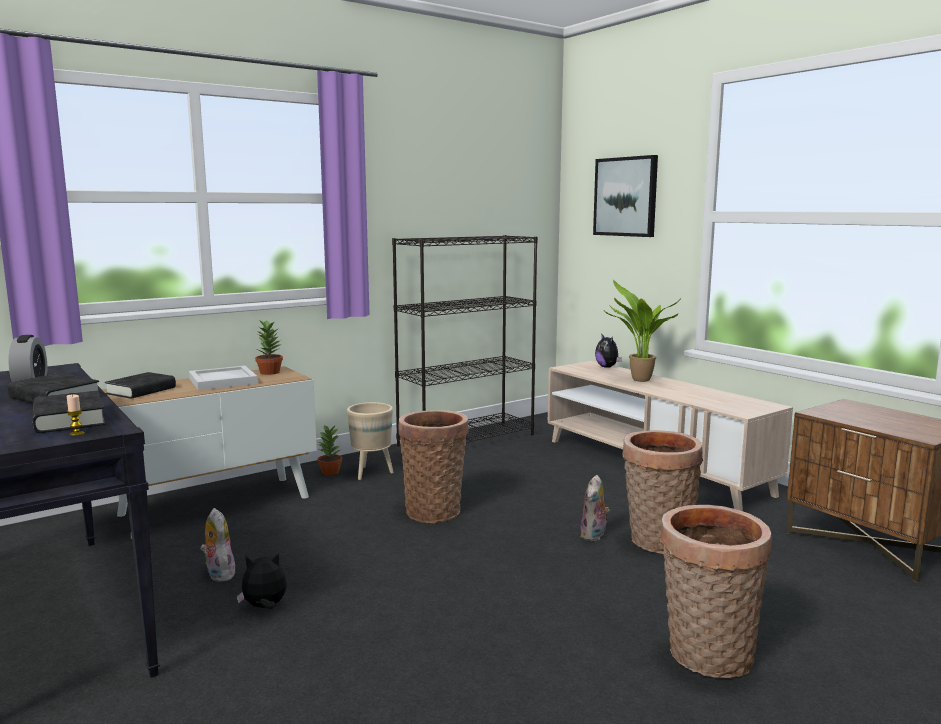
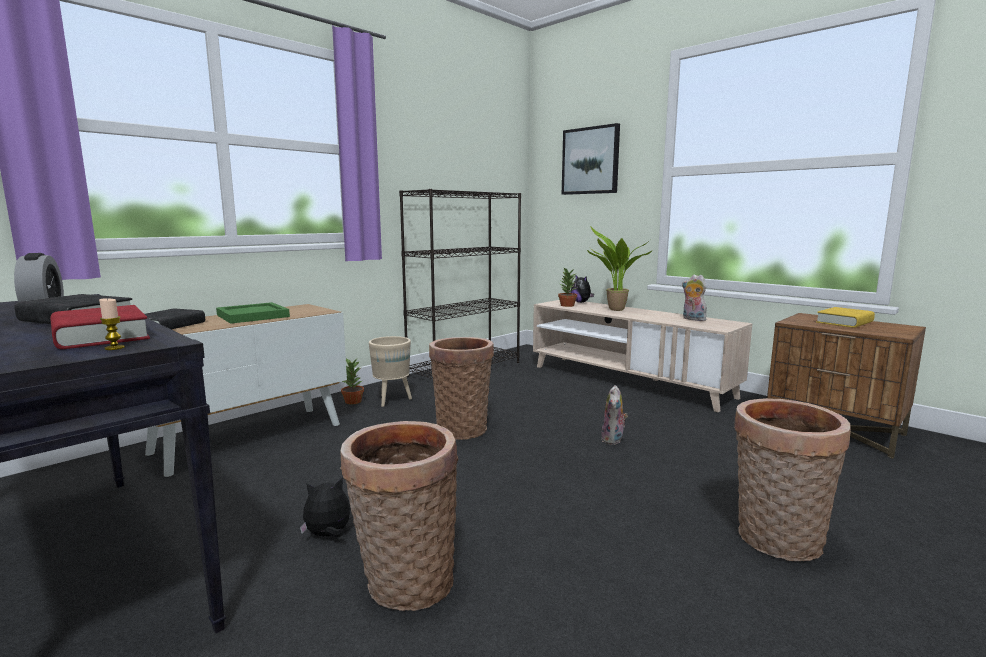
camera: 10 degrees left, 0 degrees up
black book [32,391,105,433] -> red book [50,305,150,349]
white tray [189,366,258,391] -> green tray [216,302,290,324]
plush toy [200,508,235,582] -> plush toy moved to [682,274,707,321]
potted plant [255,319,283,375] -> potted plant moved to [558,268,577,307]
basket [623,430,703,554] -> basket moved to [340,421,458,611]
none -> yellow book [816,307,875,328]

